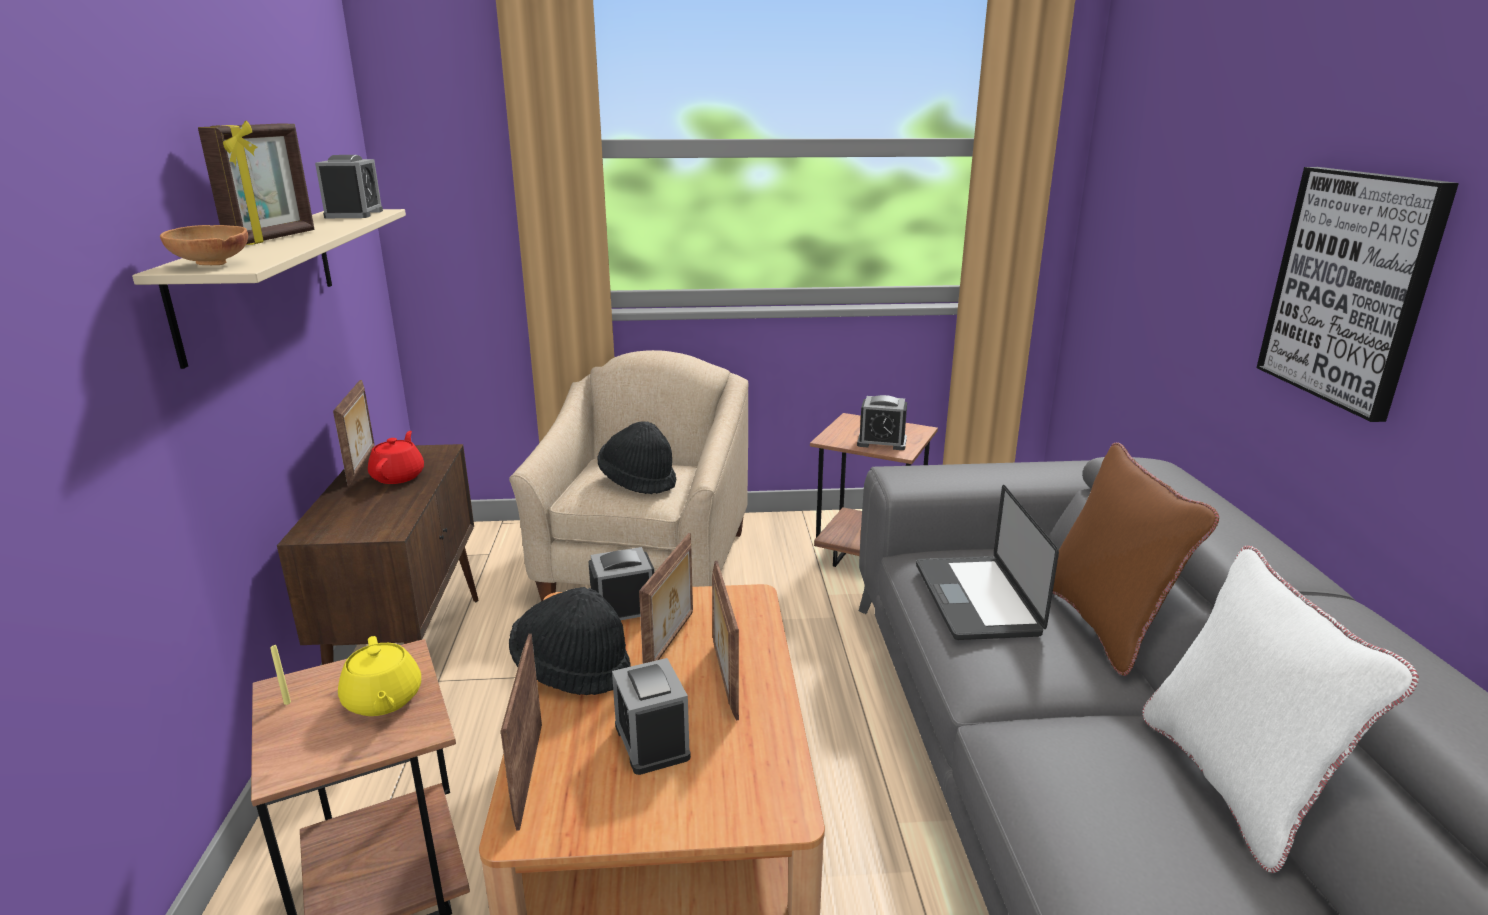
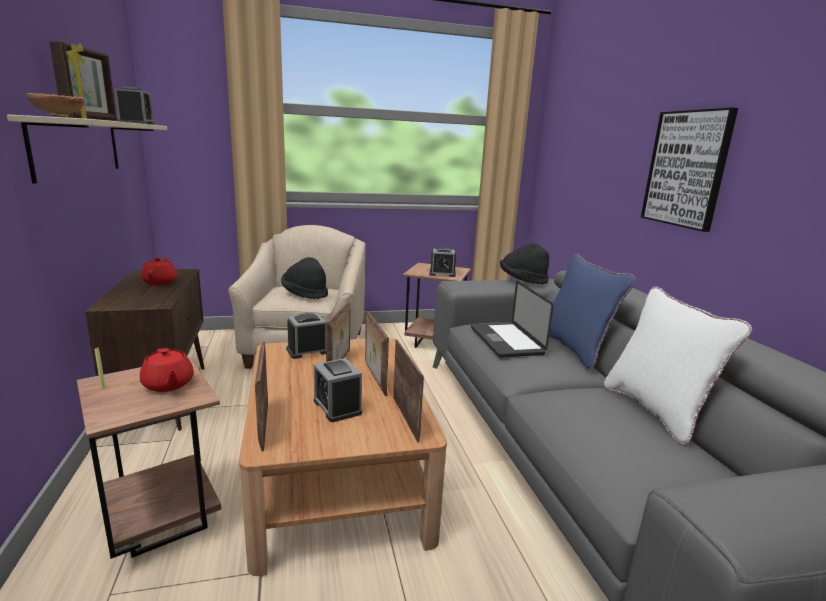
camera: 10 degrees left, 5 degrees down
picture frame [333,380,374,486] -> picture frame moved to [393,339,424,443]
yellow teapot [338,636,421,716] -> red teapot [140,348,194,392]
black hat [509,587,631,695] -> black hat moved to [500,243,549,285]
brown pillow [1053,443,1219,676] -> blue pillow [549,254,636,370]

